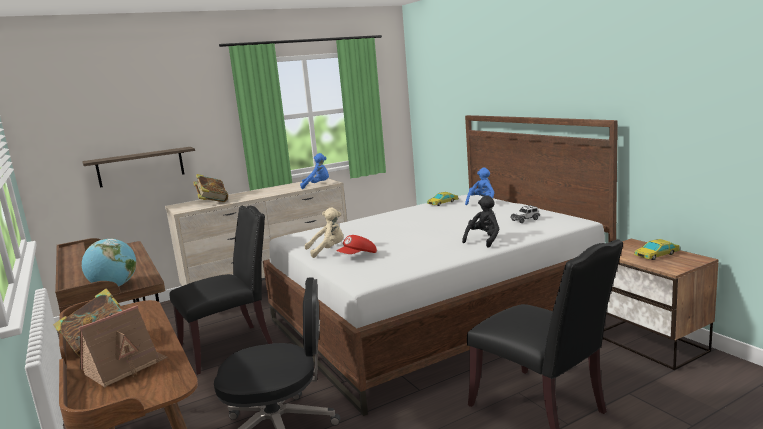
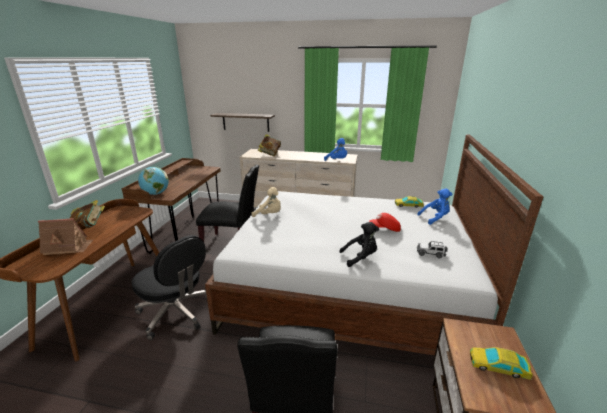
camera: 40 degrees right, 10 degrees up
red cap [337,235,377,254] -> red cap moved to [369,213,401,232]

